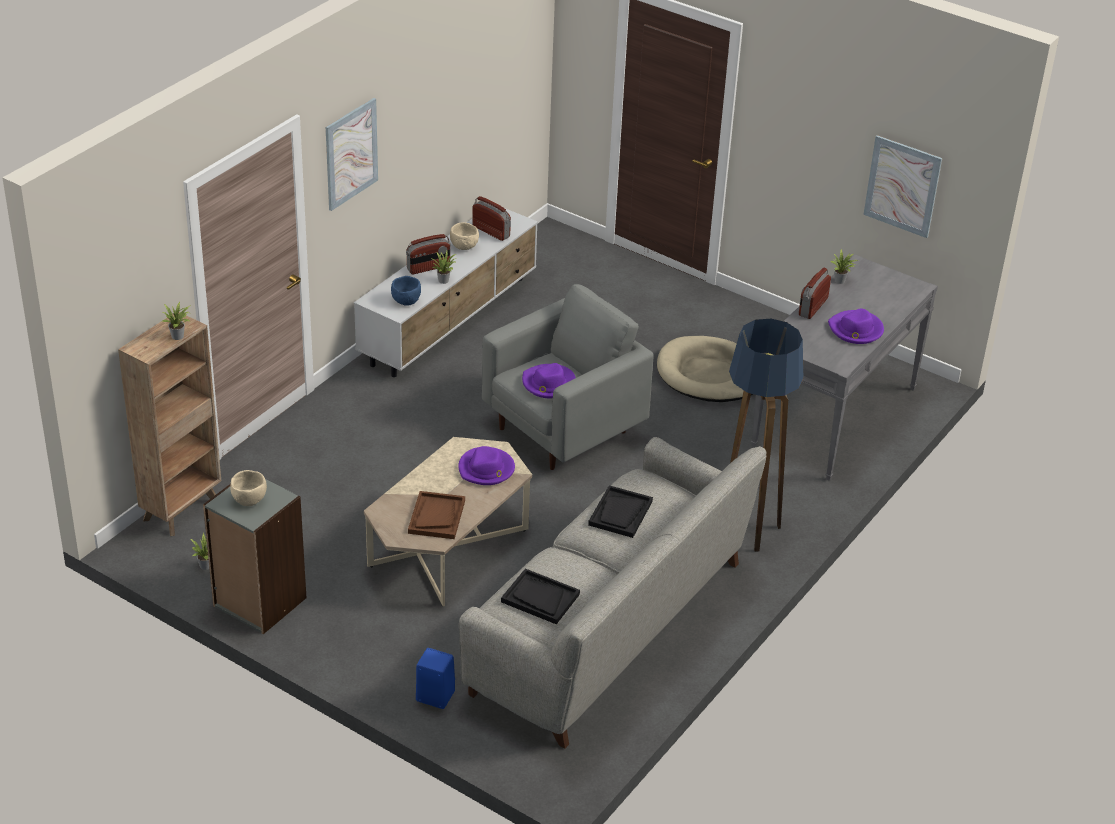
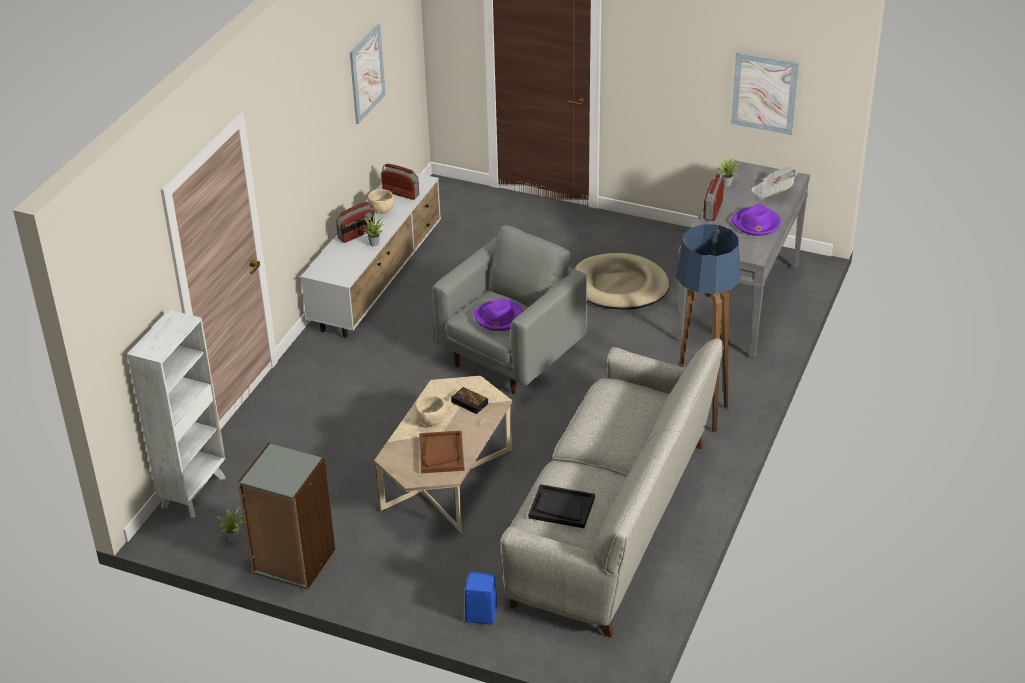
camera: 10 degrees left, 0 degrees up
brown bookcase [118,312,221,536] -> white bookcase [127,310,226,518]
potted plant [162,302,191,340] -> none
beige bowl [230,470,267,506] -> beige bowl moved to [415,395,446,426]
picture [326,98,378,211] -> picture moved to [350,24,386,124]
blue bowl [391,276,421,305] -> none
purple hat [458,446,515,485] -> alarm clock [451,387,488,414]
black tray [588,485,653,538] -> none
none -> newspaper [752,167,798,200]

